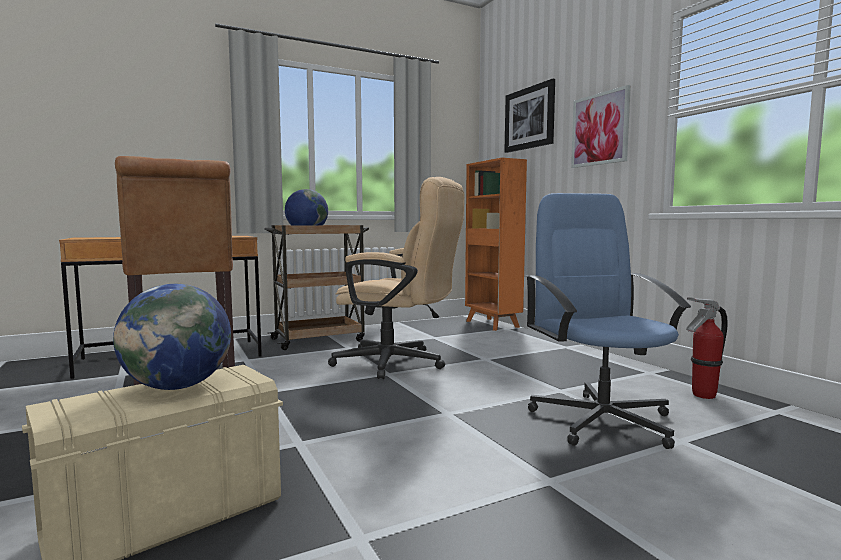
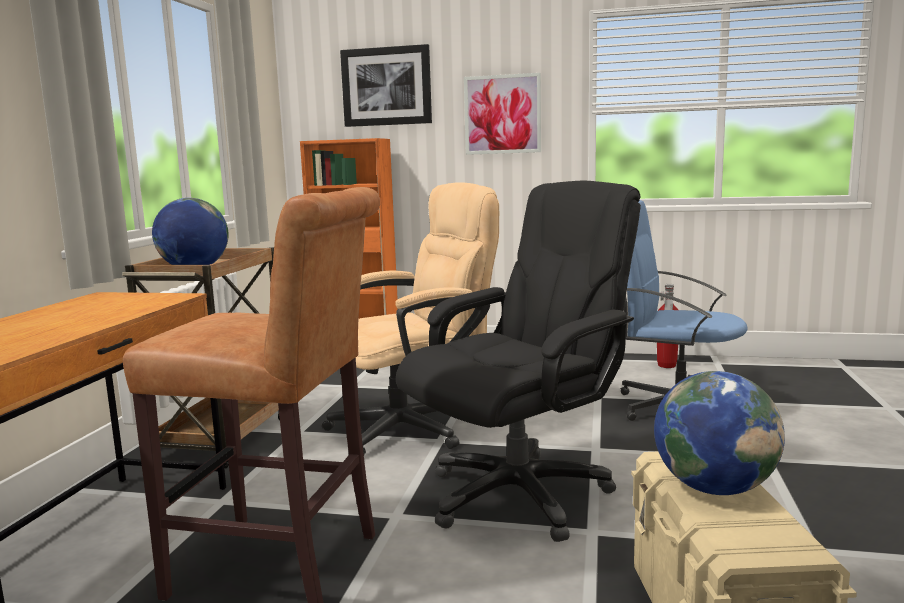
camera: 50 degrees left, 5 degrees up
none -> black office chair [396,181,641,542]

